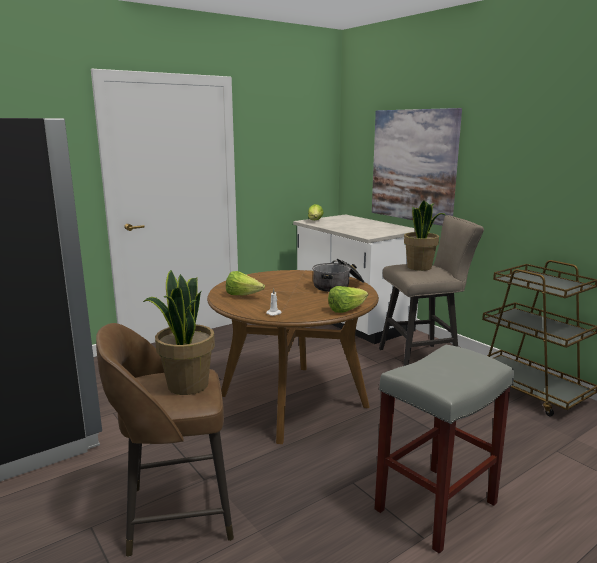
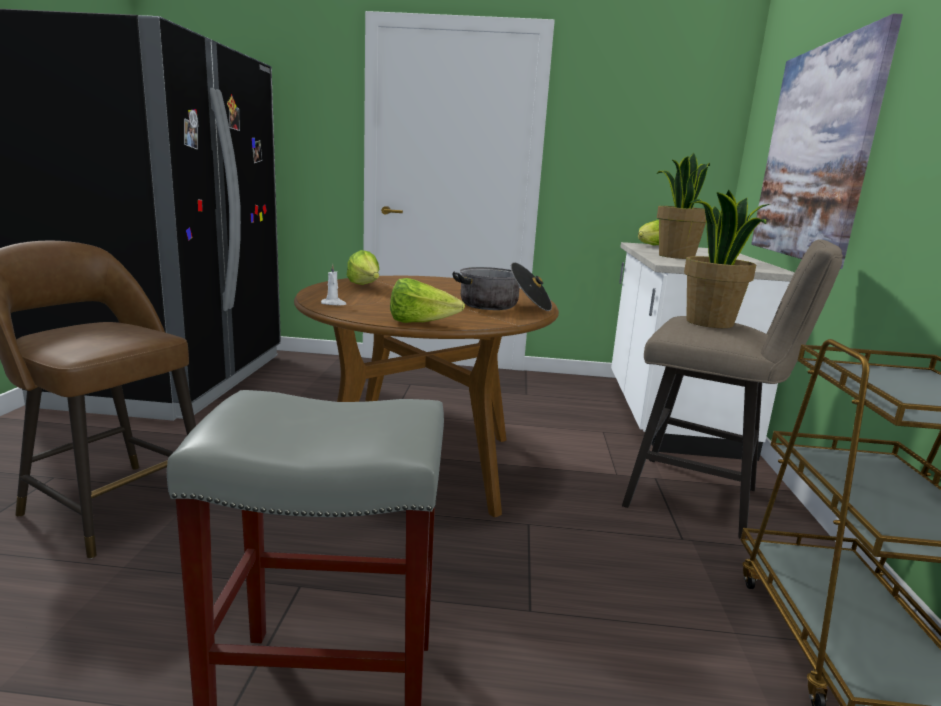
camera: 40 degrees right, 0 degrees up
potted plant [143,270,215,395] -> potted plant moved to [657,153,710,259]

